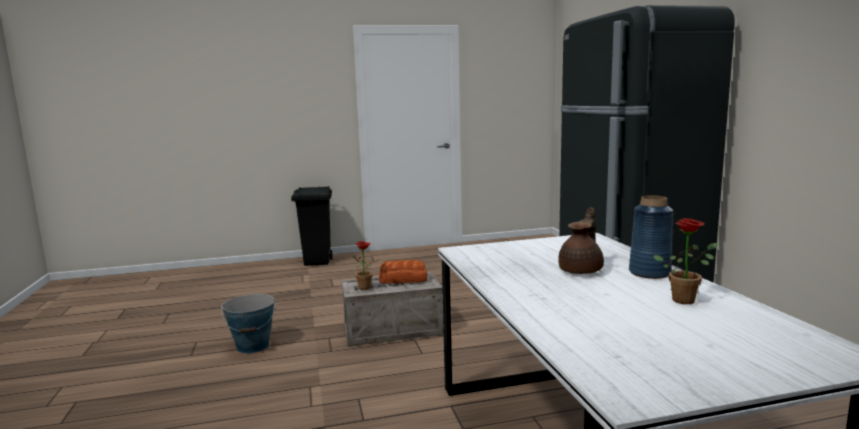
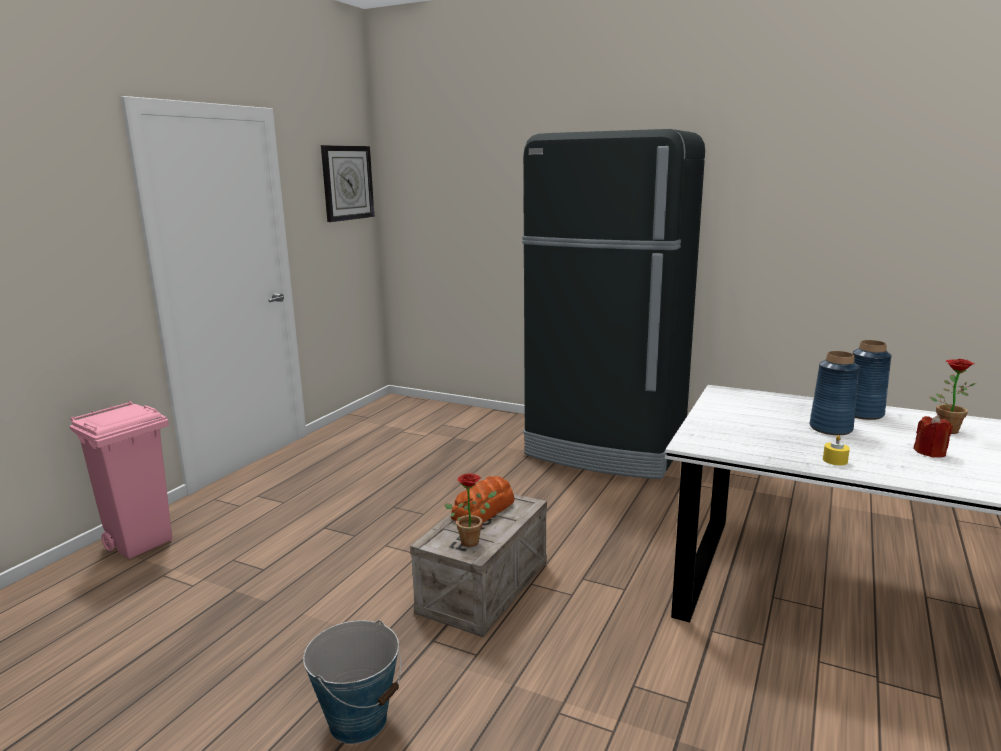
camera: 50 degrees left, 5 degrees up
black trash can [291,187,333,266] -> pink trash can [69,401,172,559]
brown teapot [558,207,604,274] -> blue vase [809,351,860,435]
none -> wall clock [321,145,374,222]
none -> yellow candle [823,435,850,465]
none -> red candle [913,415,953,457]

